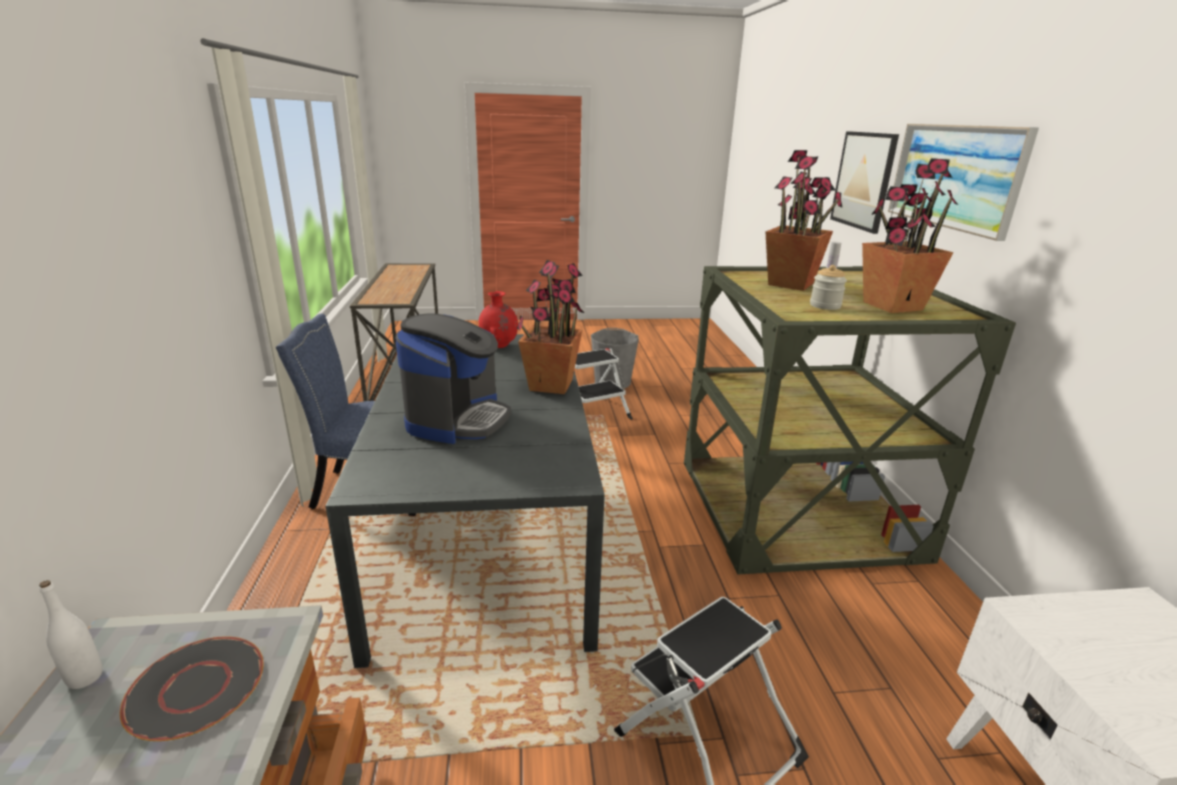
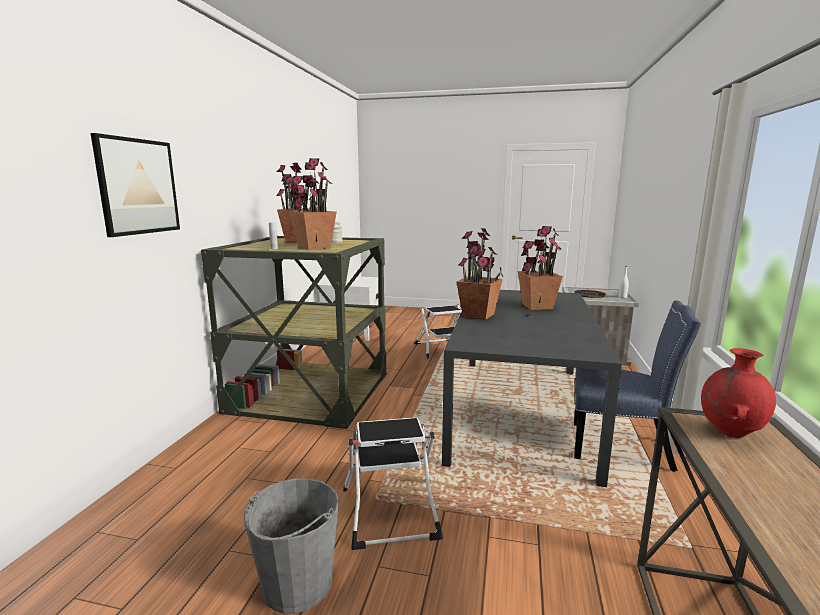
camera: 160 degrees left, 10 degrees down
coffee machine [395,313,511,444] -> potted plant [518,226,563,310]
red vase [479,291,518,348] -> red vase moved to [701,348,776,438]
picture [888,123,1039,241] -> none

